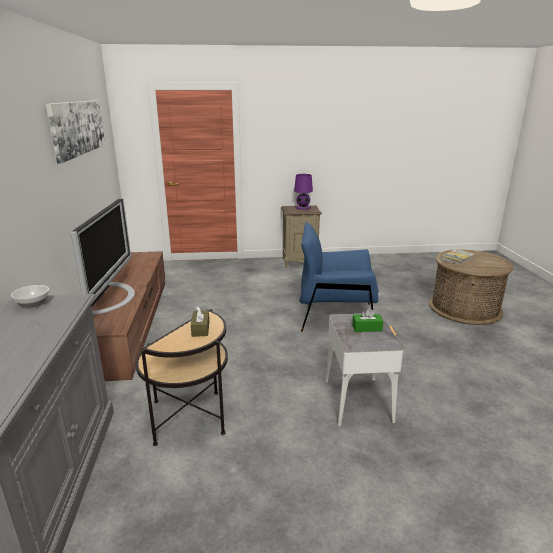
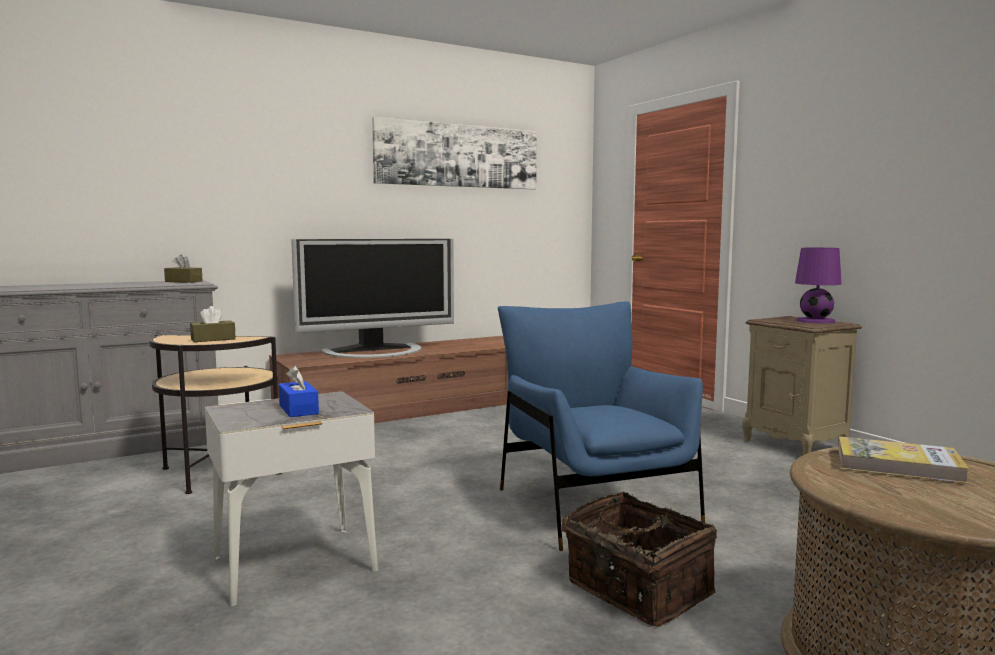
camera: 65 degrees right, 15 degrees down
bowl [11,285,49,309] -> brown tissue box [164,254,203,283]
green tissue box [352,308,383,332] -> blue tissue box [279,365,319,417]
none -> basket [562,492,717,627]

